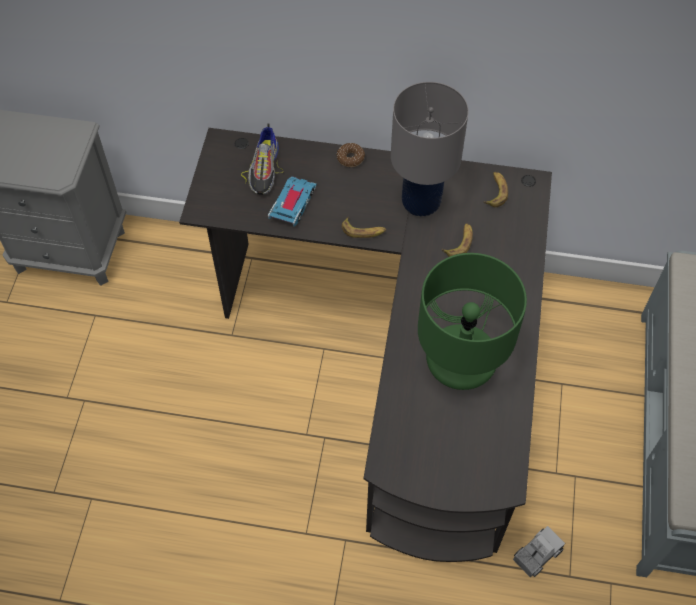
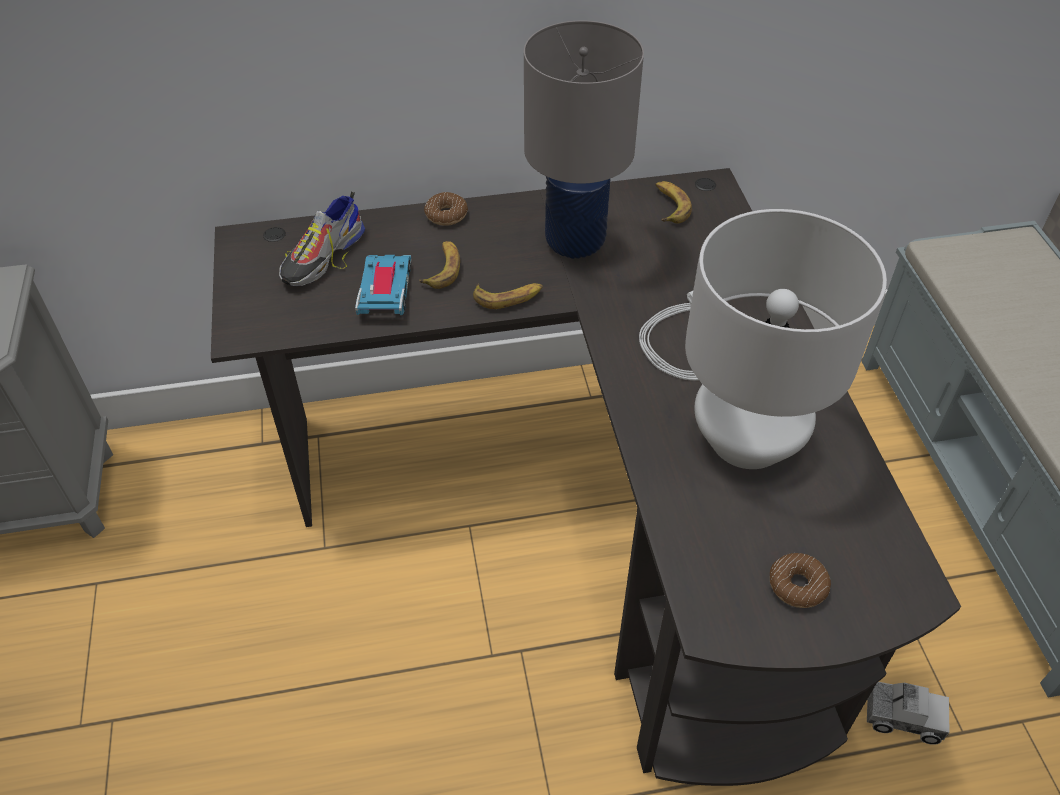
camera: 20 degrees left, 10 degrees down
shoe [241,123,284,195] -> shoe turned 45 degrees clockwise [279,192,365,286]
green table lamp [418,253,527,390] -> white table lamp [639,209,887,469]
banana [442,224,473,257] -> banana moved to [419,241,460,289]
toy truck [513,526,565,577] -> toy truck turned 75 degrees clockwise [867,682,950,745]
none -> donut [770,553,831,608]

